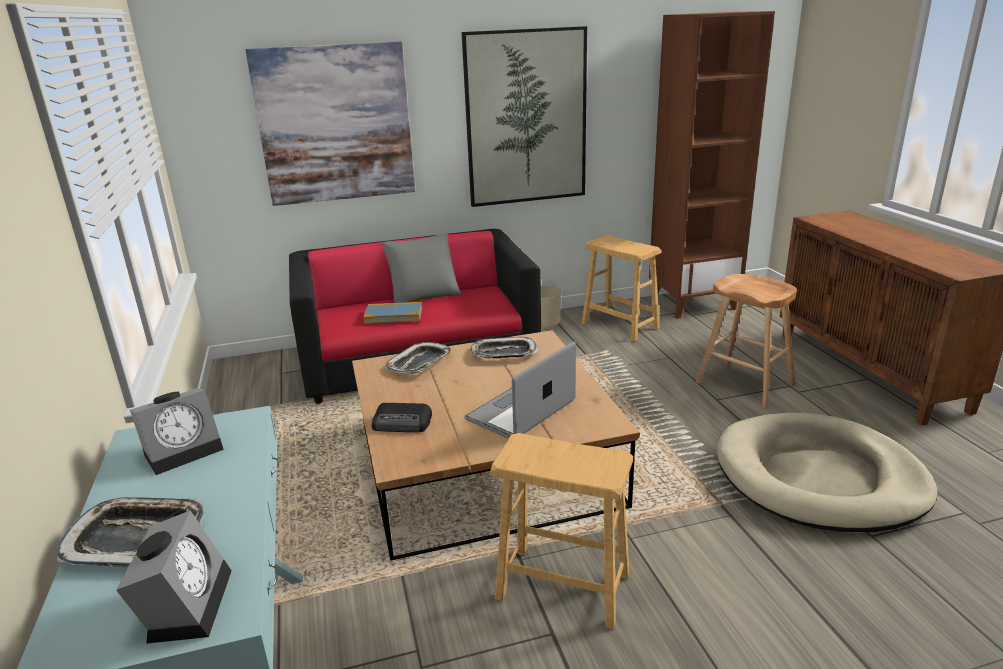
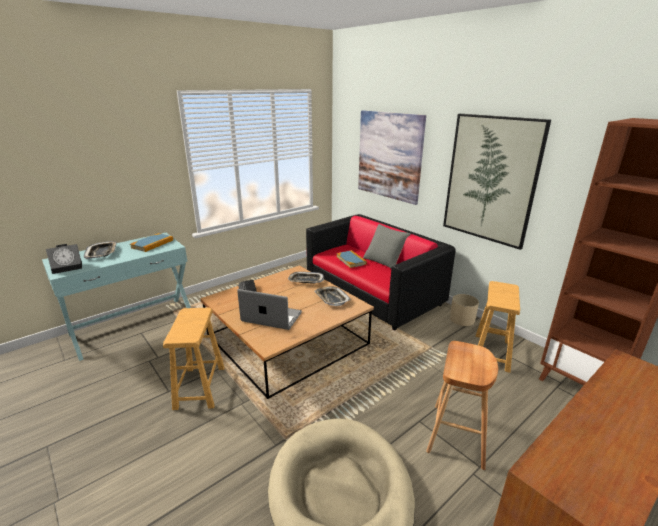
camera: 65 degrees right, 0 degrees up
alarm clock [130,388,224,475] -> book [130,233,173,252]

